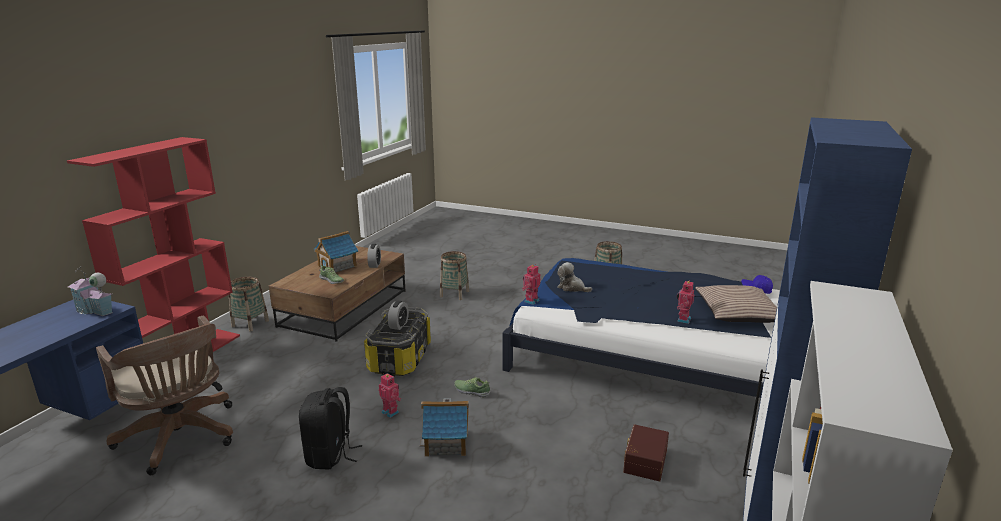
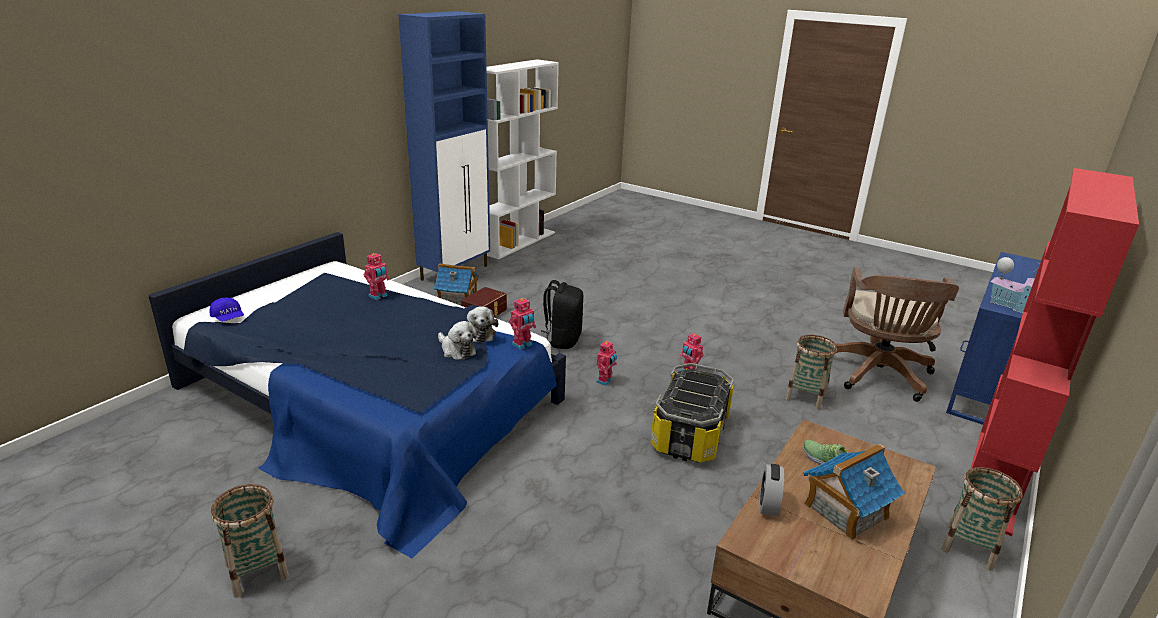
camera: 170 degrees left, 5 degrees up
brown office chair [96,315,233,475] -> brown office chair turned 135 degrees counterclockwise [835,267,959,402]
black backpack [299,387,362,469] -> black backpack moved to [541,280,583,349]
alarm clock [388,301,409,330] -> none
toy house [420,398,469,456] -> toy house moved to [434,263,479,306]
basket [440,251,469,300] -> basket moved to [785,335,837,410]
shoe [454,377,491,398] -> toy robot [596,340,617,386]
pillow [695,285,777,323] -> none
none -> plush toy [467,306,498,343]

